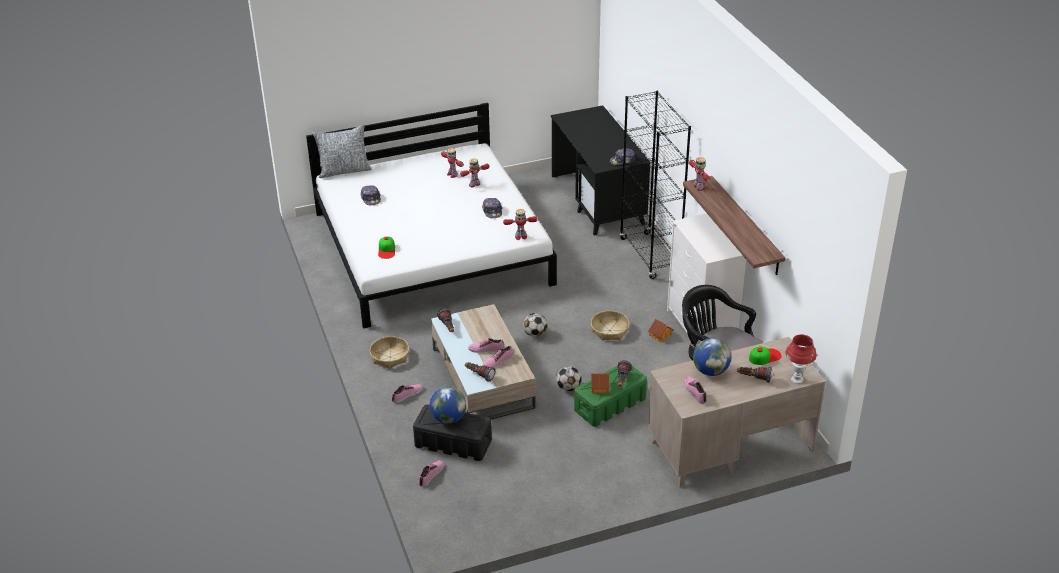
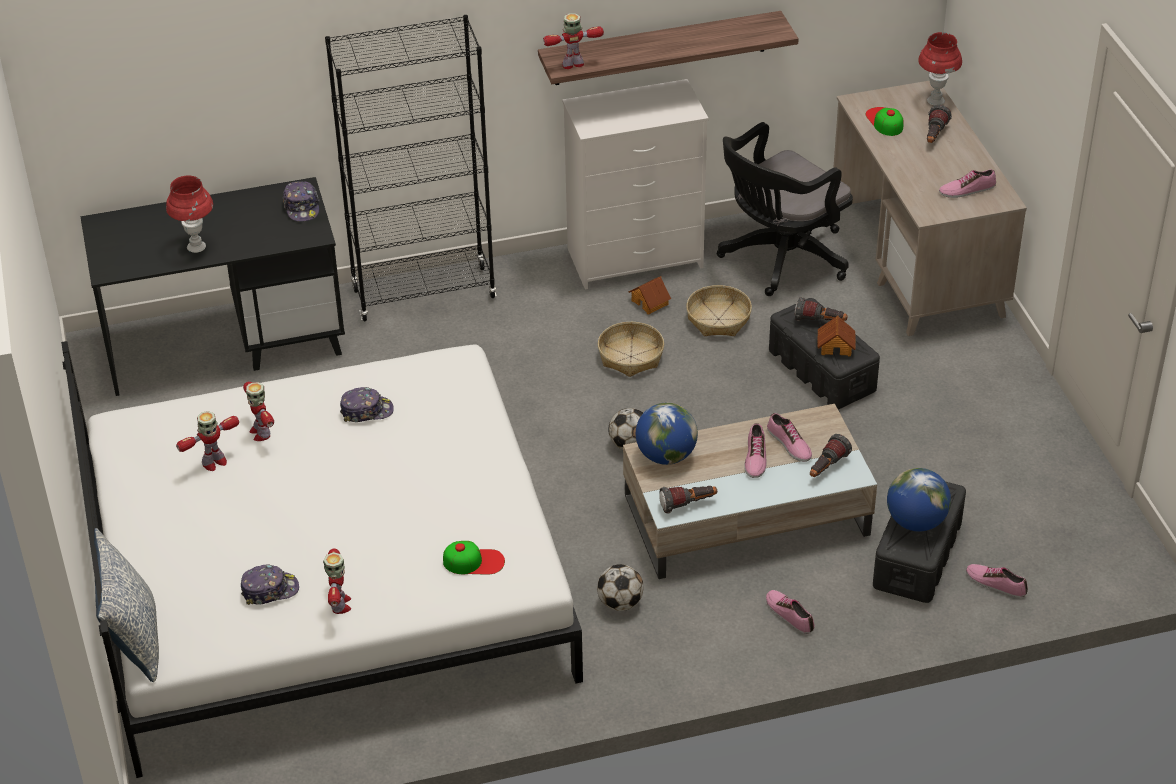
camera: 85 degrees left, 5 degrees up
basket [370,336,409,369] -> basket moved to [686,285,752,336]
toy robot [503,209,537,240] -> toy robot moved to [323,548,351,614]
football [556,366,581,391] -> football moved to [597,564,644,611]
green storage box [574,366,647,427] -> black storage box [769,298,880,409]
globe [693,338,731,376] -> globe moved to [636,403,698,465]
none -> red table lamp [166,176,213,253]

